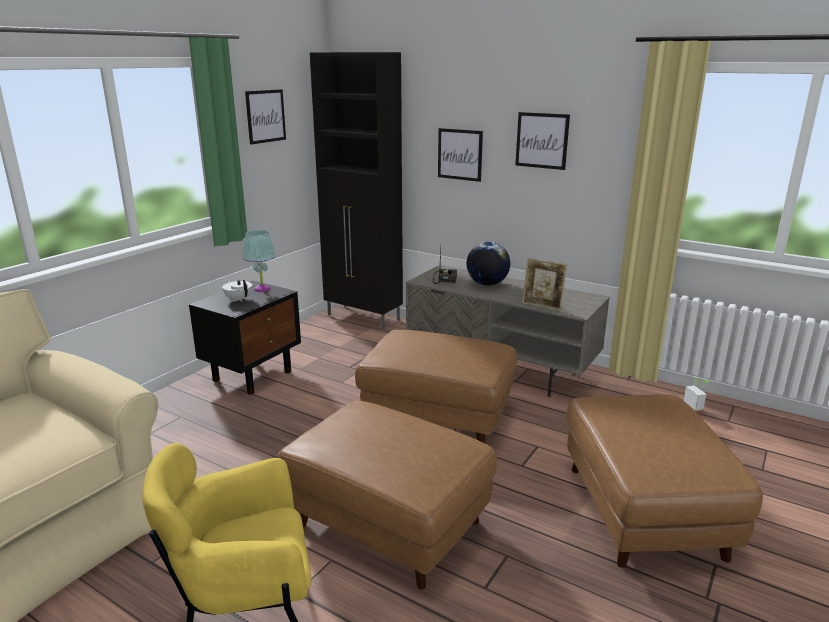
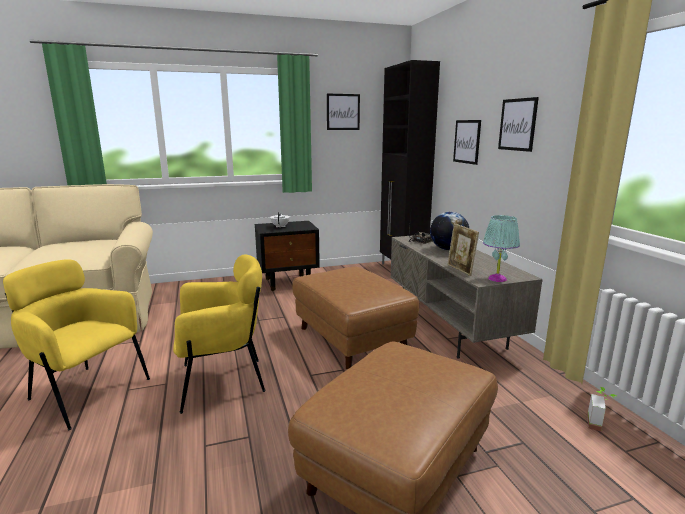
camera: 40 degrees right, 5 degrees down
turquoise table lamp [243,230,276,292] -> turquoise table lamp moved to [483,215,520,282]
brown ottoman [277,400,497,589] -> yellow armchair [173,255,265,414]

